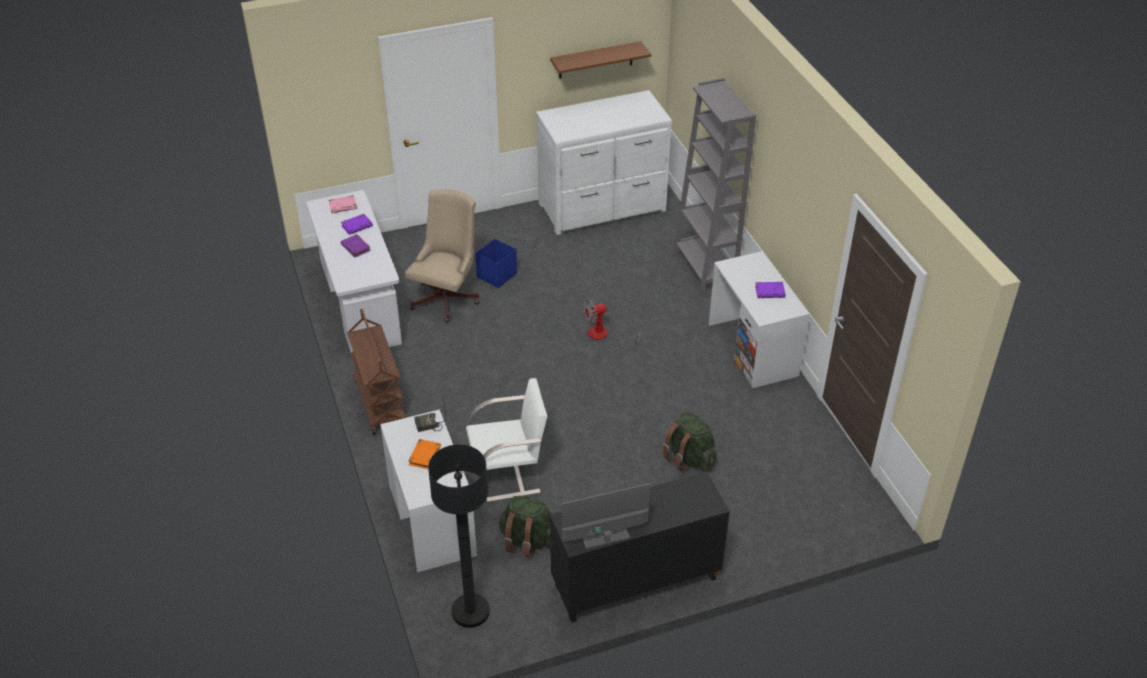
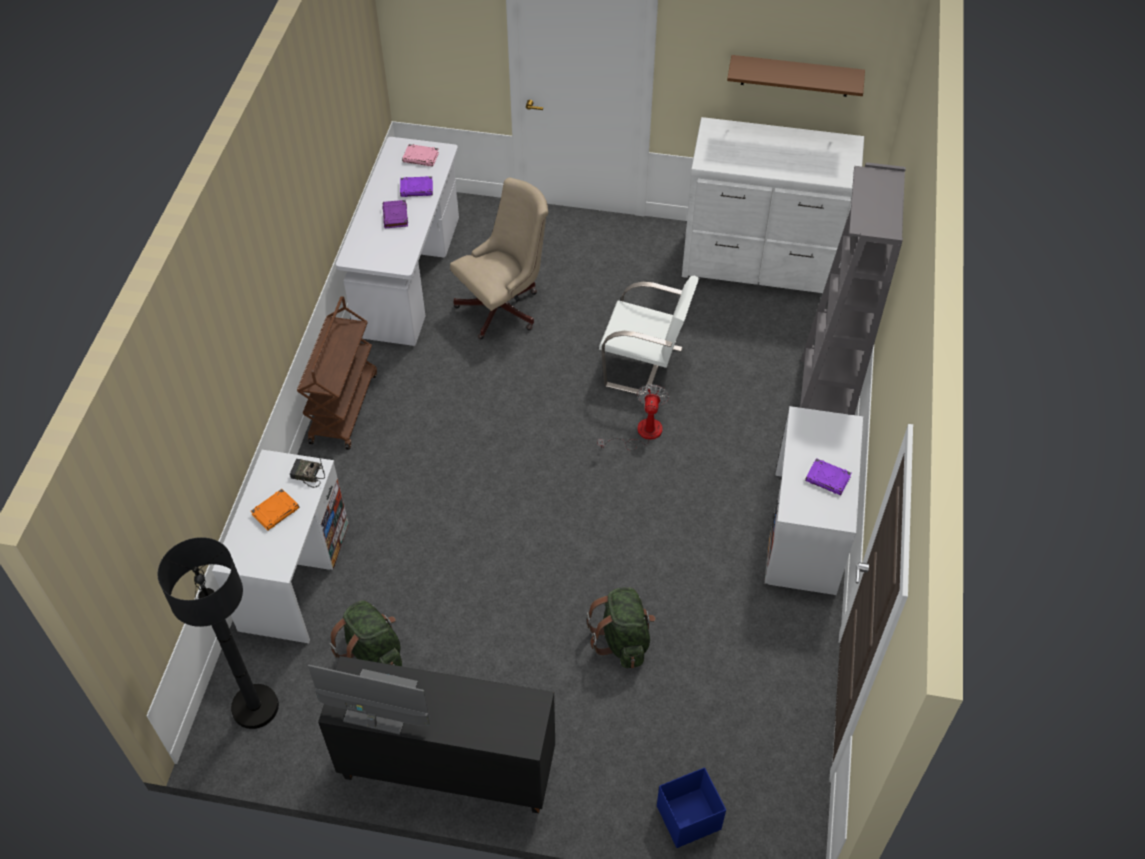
camera: 30 degrees right, 10 degrees up
white chair [466,378,547,502] -> white chair moved to [599,276,699,401]
blue storage box [475,239,517,288] -> blue storage box moved to [657,767,726,848]
fan [584,300,641,349] -> fan turned 90 degrees clockwise [598,384,669,450]

